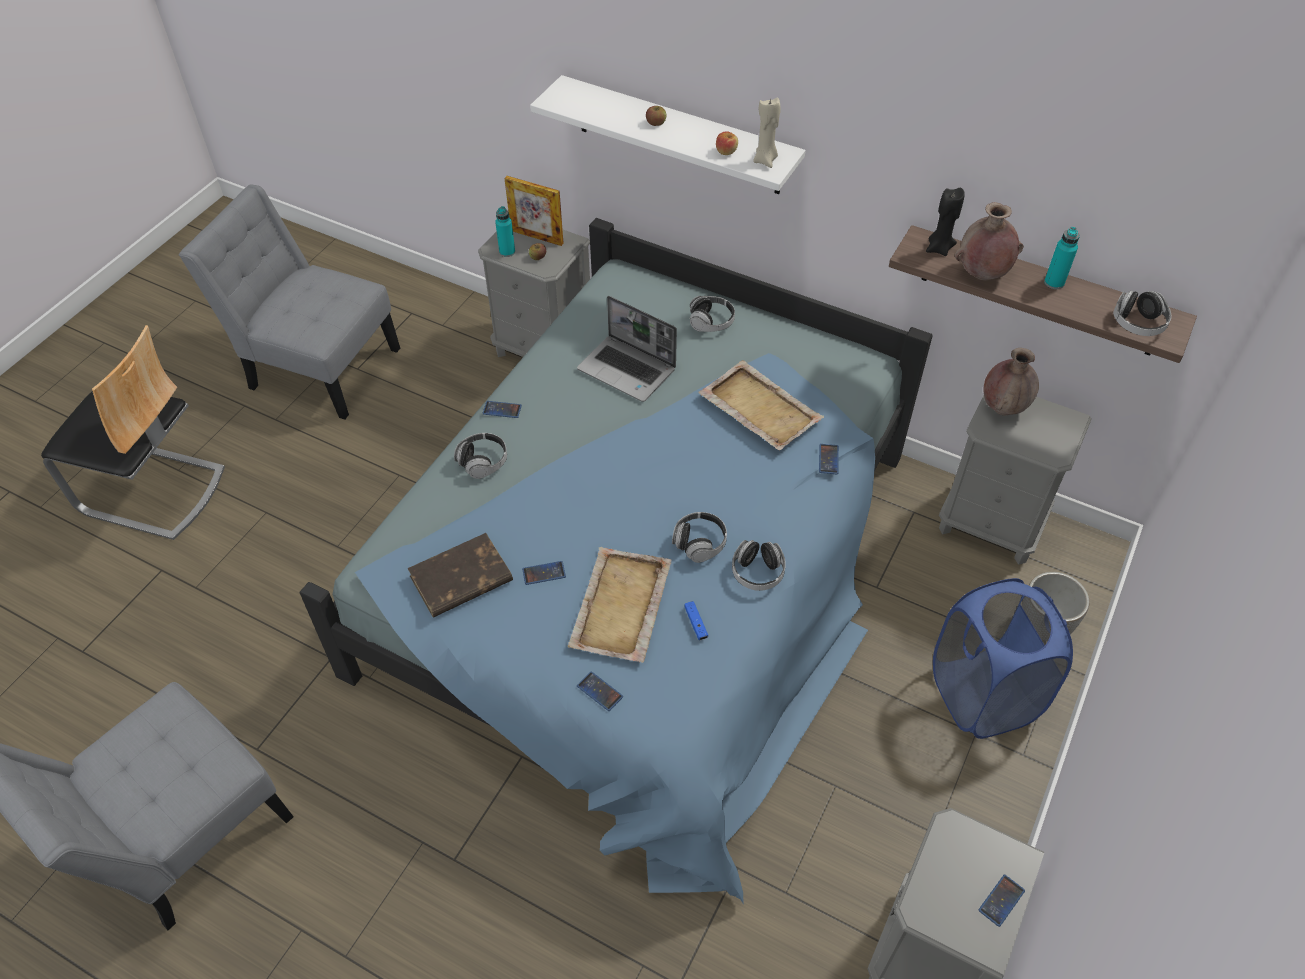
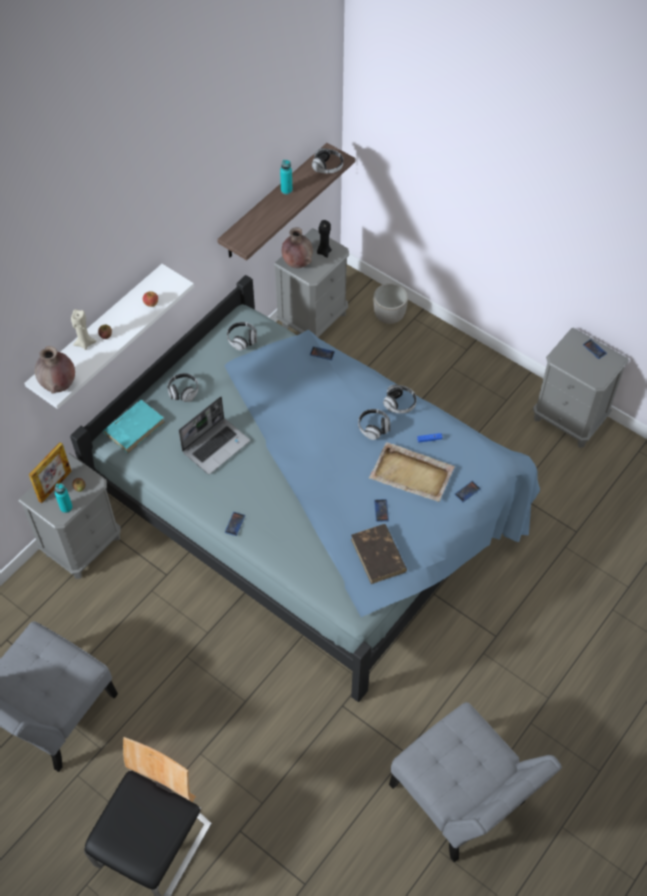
camera: 80 degrees left, 5 degrees up
headphones [454,433,507,479] -> headphones moved to [227,322,257,351]
beige tray [698,360,824,450] -> none
beige candle [753,97,781,168] -> beige candle moved to [71,309,97,350]
black candle [926,188,965,256] -> black candle moved to [317,220,332,258]
blue laundry basket [933,578,1073,739] -> none
brown vase [955,202,1024,281] -> brown vase moved to [35,346,75,394]
none -> turquoise book [103,400,165,453]

